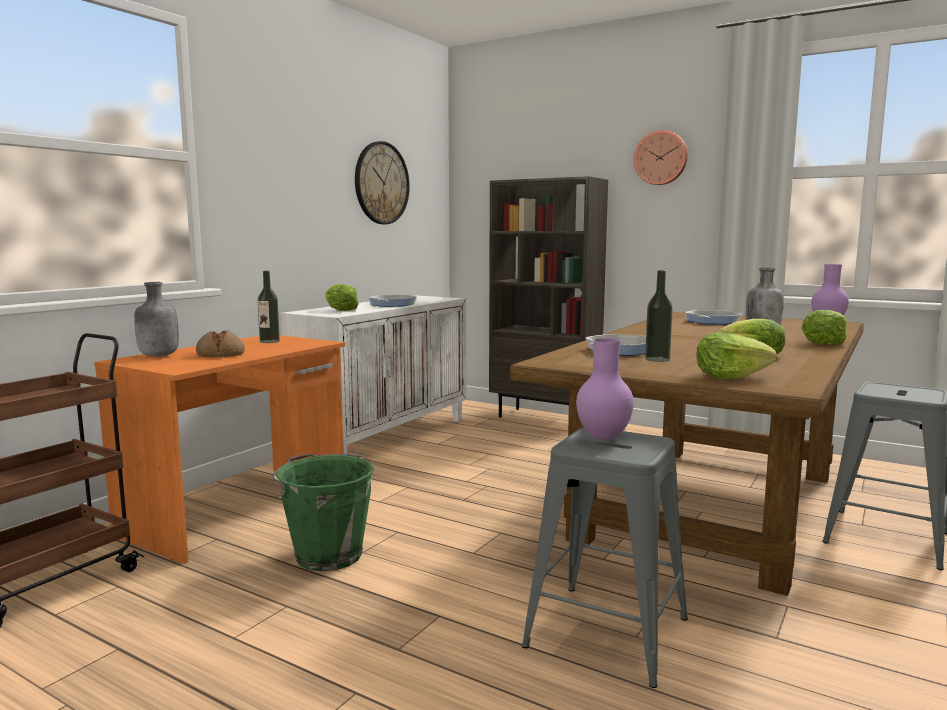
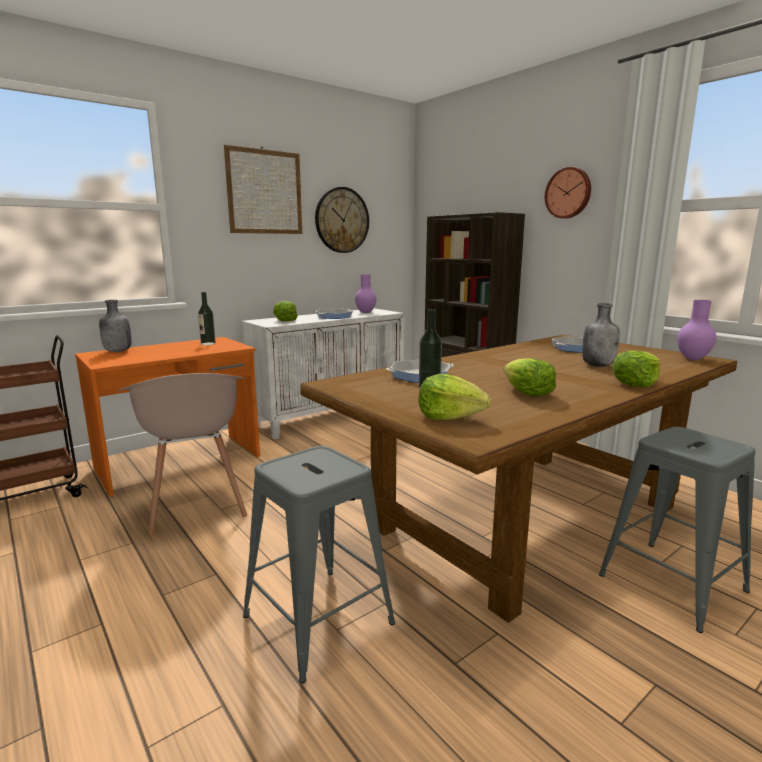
camera: 20 degrees right, 5 degrees up
bread [196,330,245,357] -> none
green bucket [272,454,374,571] -> beige chair [117,373,247,535]
purple vase [576,338,634,440] -> purple vase moved to [355,274,376,313]
none -> picture [224,145,302,234]

